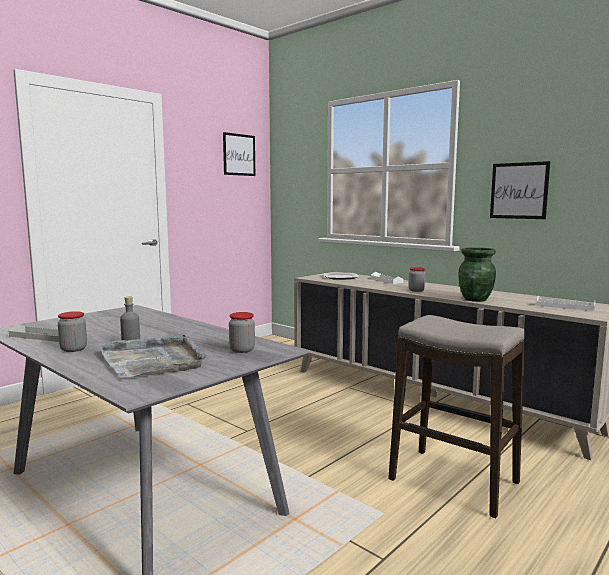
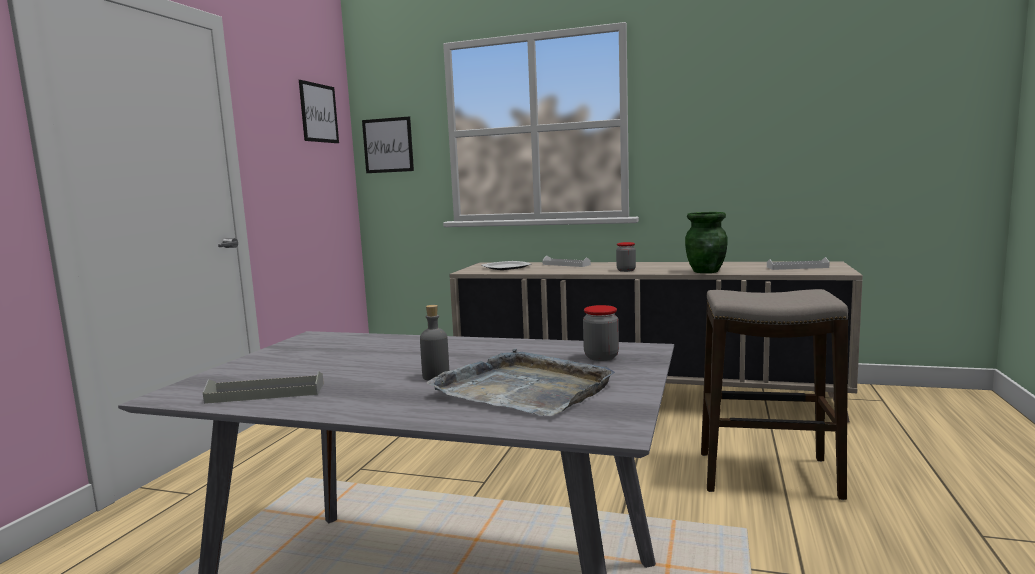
camera: 25 degrees left, 0 degrees up
jar [58,311,87,352] -> none
picture [490,161,550,219] -> picture moved to [362,117,414,173]

